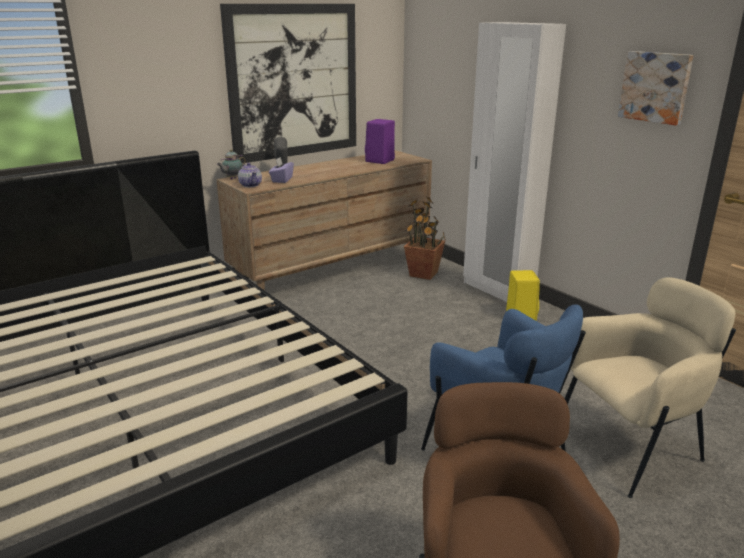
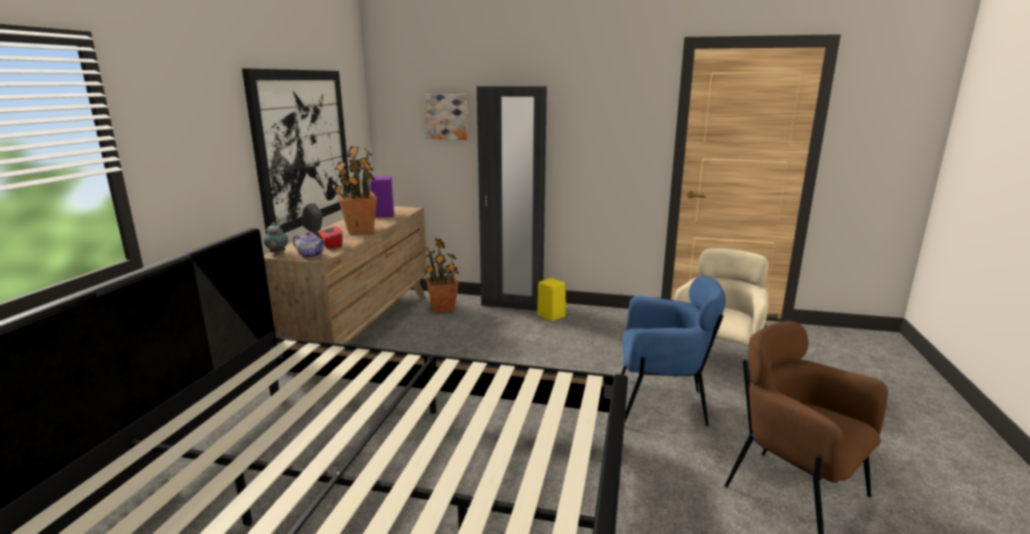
camera: 40 degrees left, 5 degrees down
purple tissue box [269,157,294,183] -> red tissue box [318,224,343,249]
white wardrobe [463,22,566,302] -> black wardrobe [477,86,547,311]
picture [618,51,694,125] -> picture moved to [424,95,468,140]
none -> potted plant [335,146,377,234]

